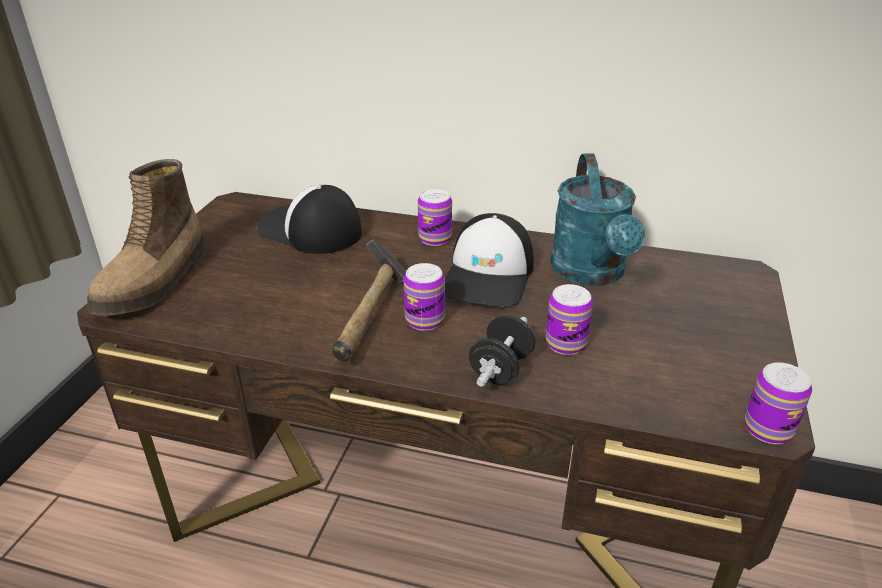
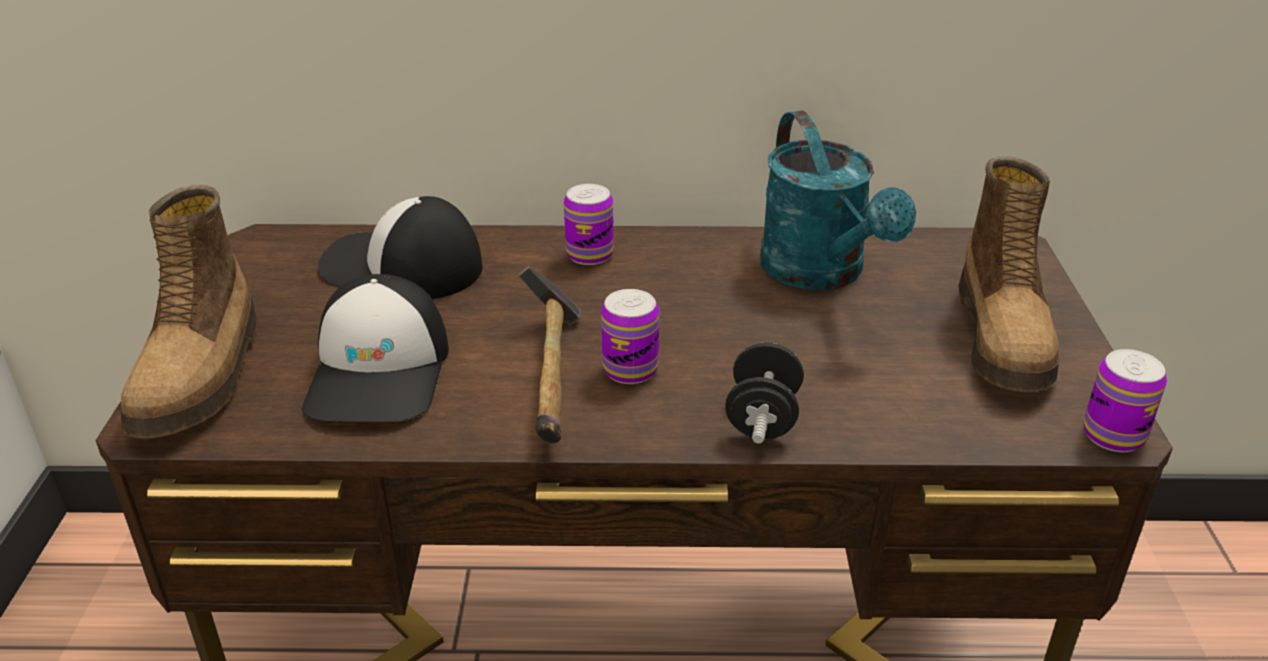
camera: 15 degrees left, 0 degrees up
cap [445,213,534,307] -> cap moved to [302,274,449,422]
can [546,284,593,355] -> none
none -> boot [958,156,1059,392]

